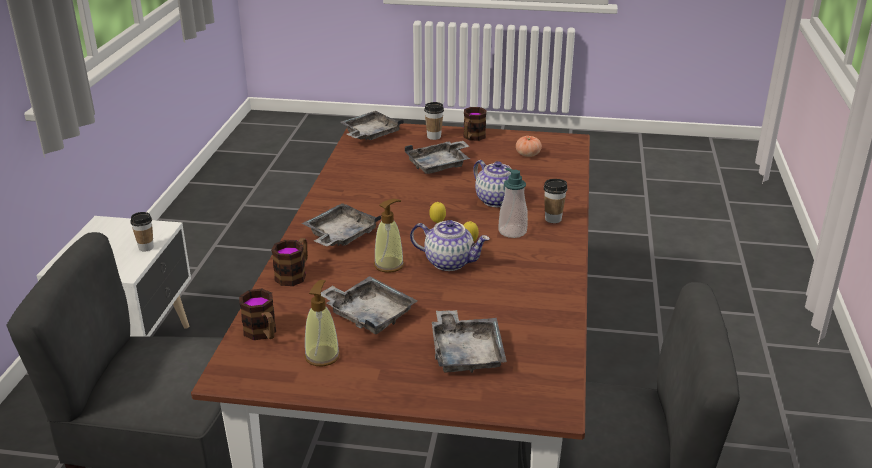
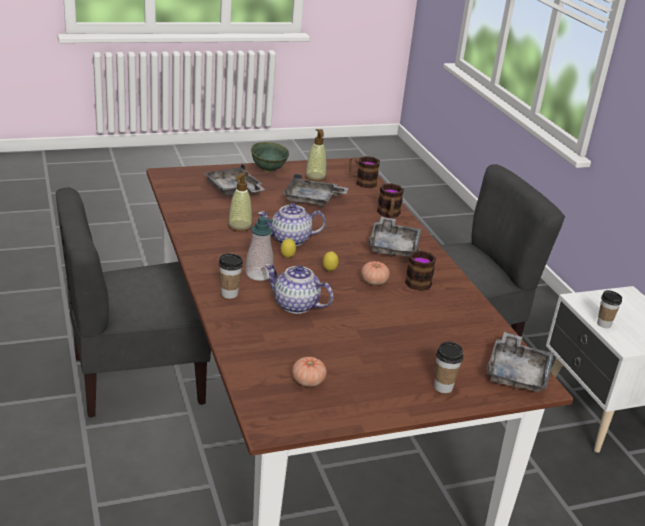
camera: 150 degrees right, 0 degrees up
soap dispenser [374,199,404,273] -> soap dispenser moved to [228,173,252,232]
grey tray [405,141,470,174] -> none
mug [463,107,486,141] -> mug moved to [405,248,436,291]
none -> green bowl [251,142,289,172]
none -> tomato [361,261,390,285]

